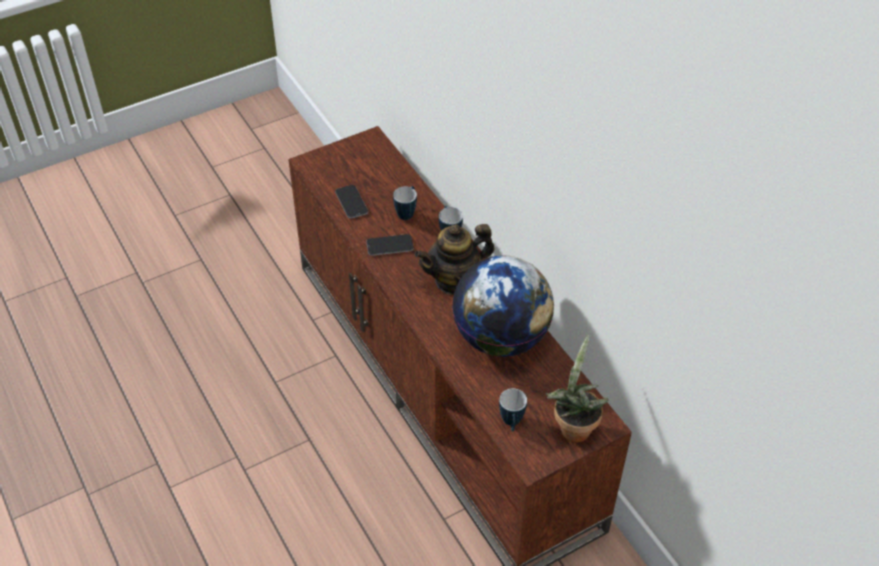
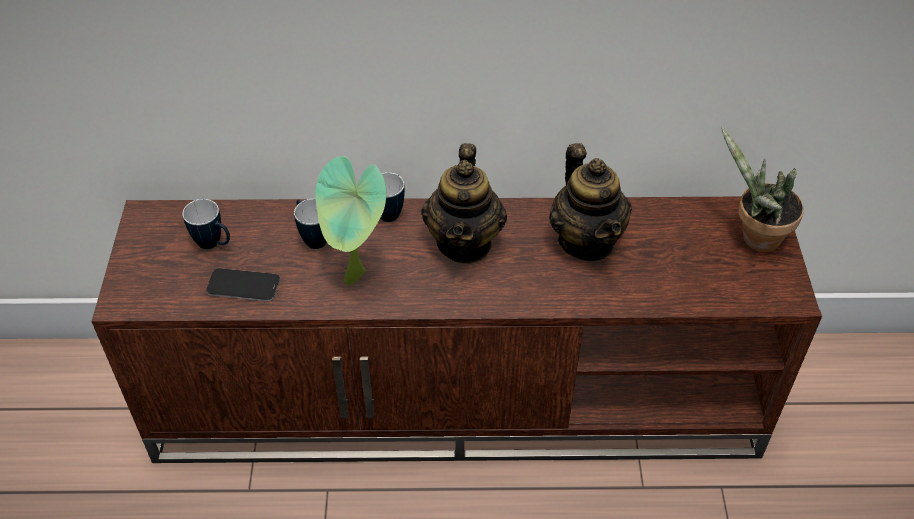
camera: 60 degrees left, 0 degrees up
phone [366,234,414,256] -> potted plant [315,156,386,285]
globe [452,255,554,357] -> teapot [549,143,632,261]
mug [499,388,527,431] -> mug moved to [182,199,230,249]

